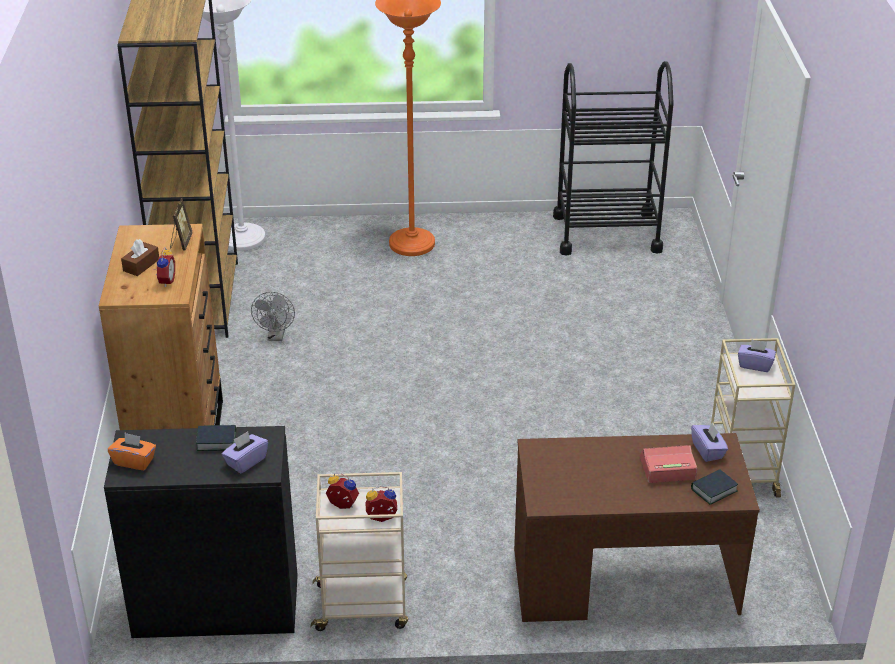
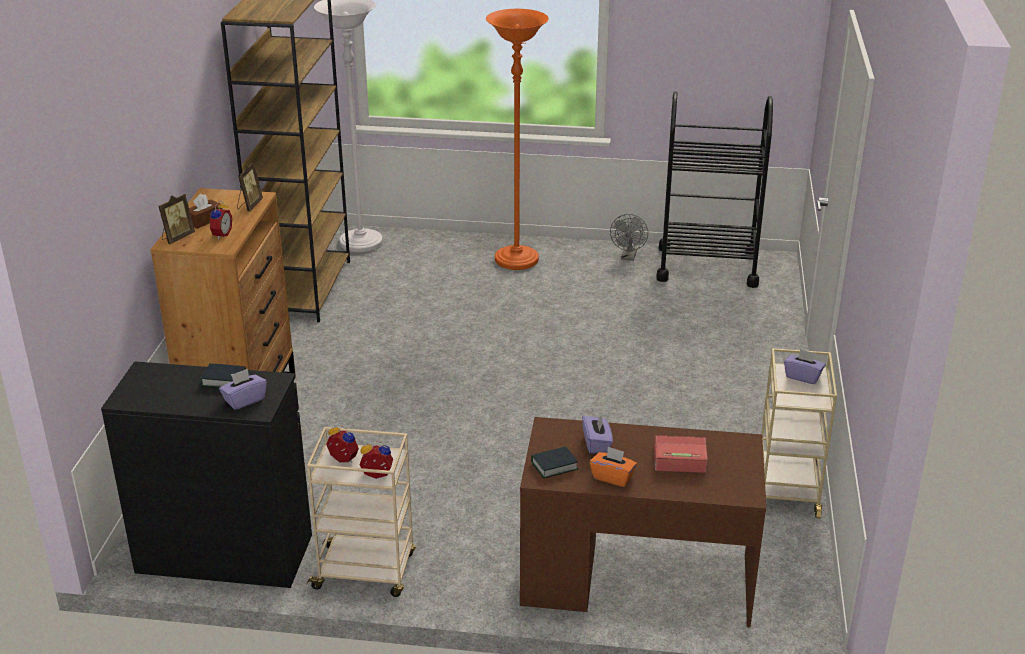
camera: 10 degrees right, 5 degrees down
orange tissue box [108,433,156,470] -> orange tissue box moved to [590,446,637,487]
grey fan [251,292,295,341] -> grey fan moved to [610,214,648,261]
purple tissue box [691,423,728,462] -> purple tissue box moved to [582,413,613,454]
book [691,469,738,505] -> book moved to [531,446,578,478]
none -> picture frame [159,194,195,244]

